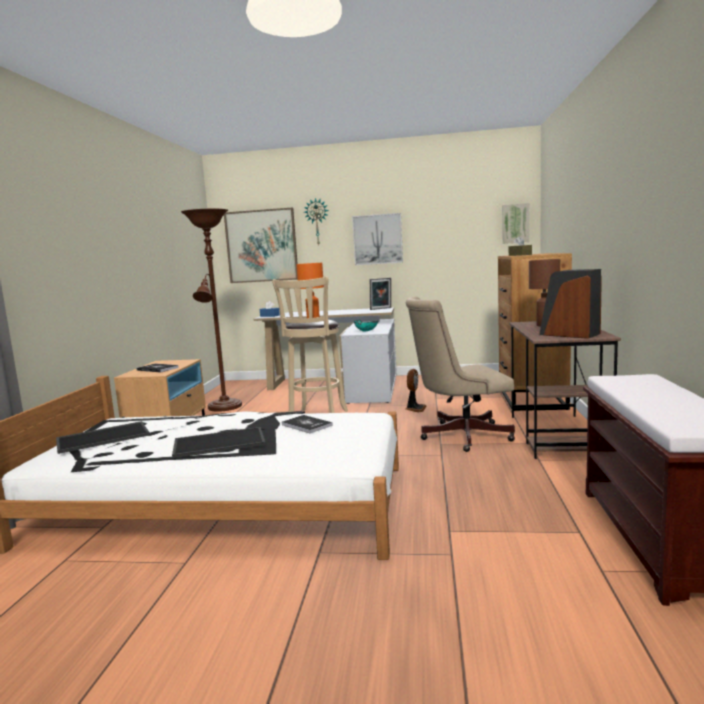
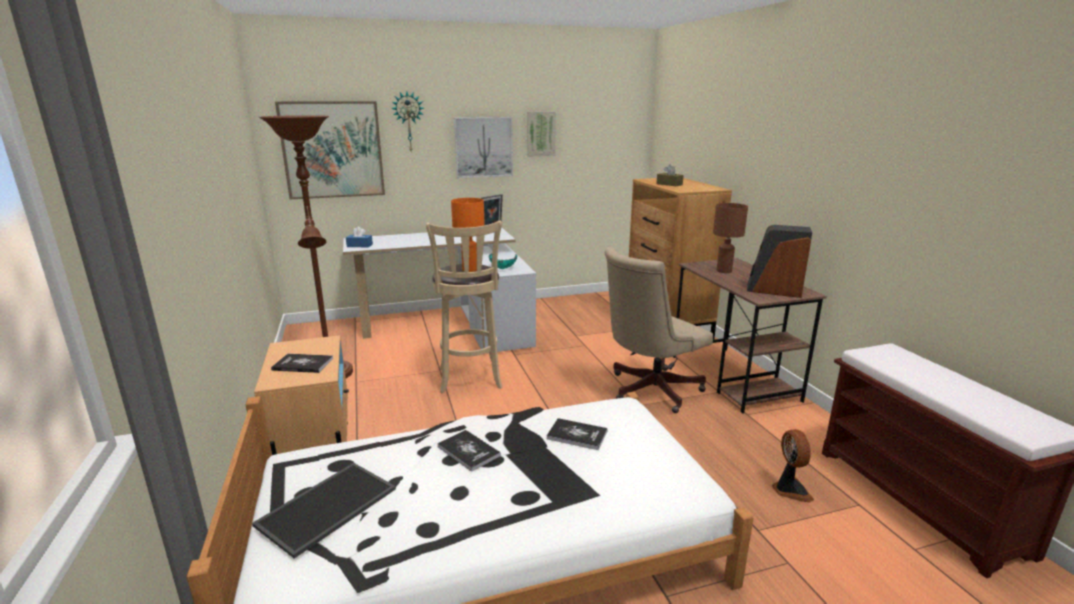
camera: 25 degrees left, 10 degrees up
tray [172,427,266,458] -> none
fan [405,369,427,412] -> fan moved to [772,429,814,502]
picture [502,203,529,244] -> picture moved to [527,111,556,157]
none -> book [437,430,501,472]

